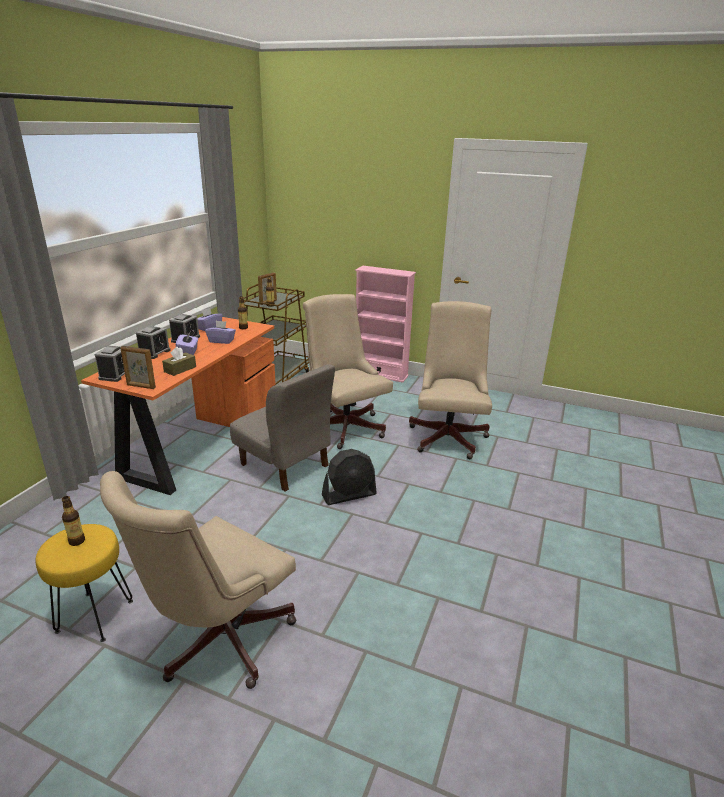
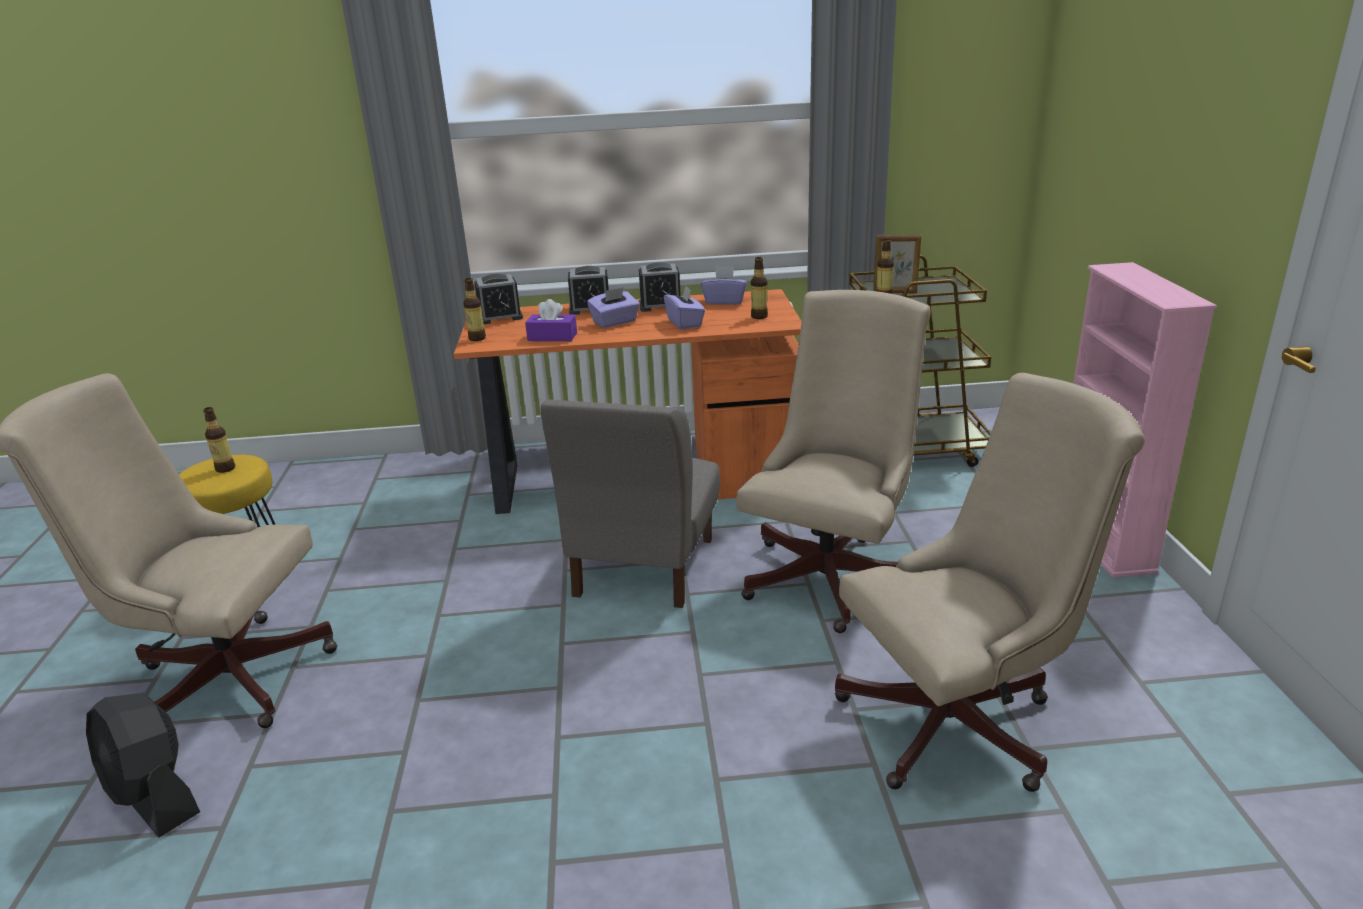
camera: 65 degrees right, 0 degrees up
picture frame [120,346,156,389] -> bottle [463,278,486,341]
brown tissue box [162,347,196,376] -> purple tissue box [525,299,577,341]
black fan [322,449,377,505] -> black fan moved to [86,693,200,838]

